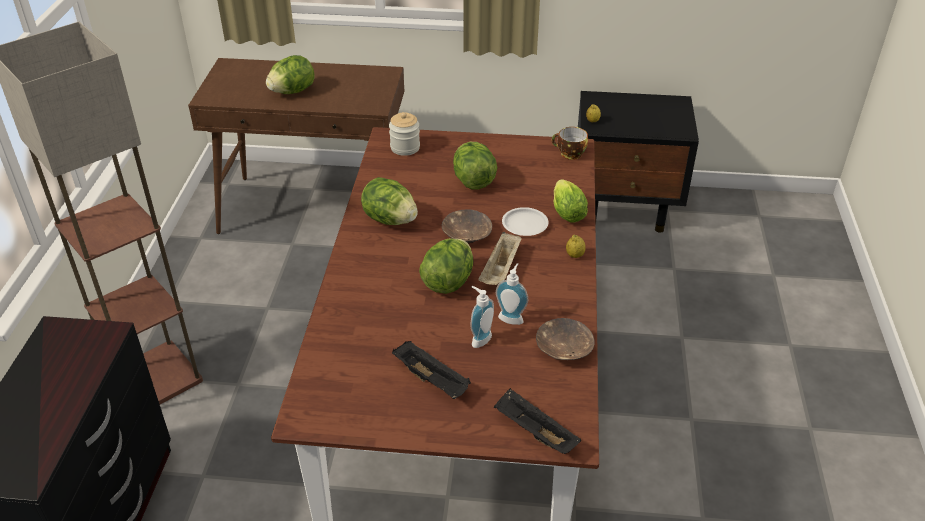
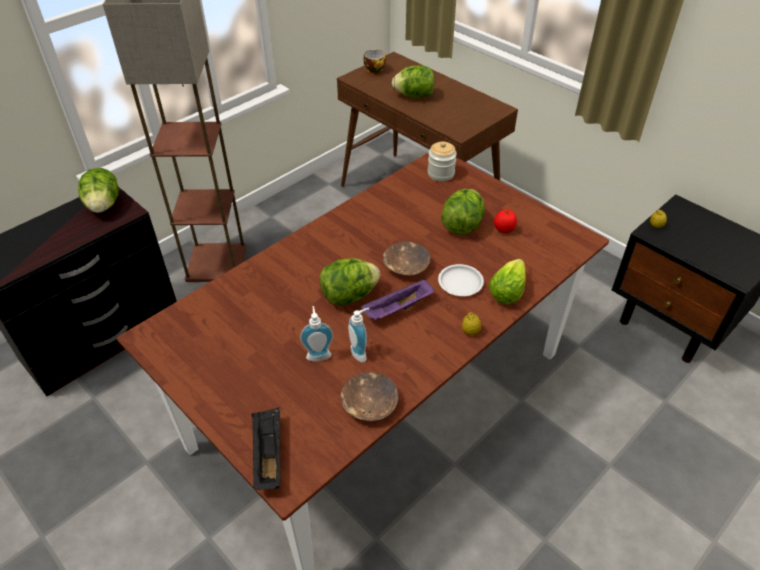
camera: 40 degrees right, 5 degrees up
lettuce [361,177,418,225] -> lettuce moved to [78,168,119,213]
black tray [392,341,471,399] -> none
beige tray [478,232,522,285] -> purple tray [361,279,434,321]
cup [552,127,588,160] -> cup moved to [364,50,386,74]
none -> tomato [494,209,517,233]

